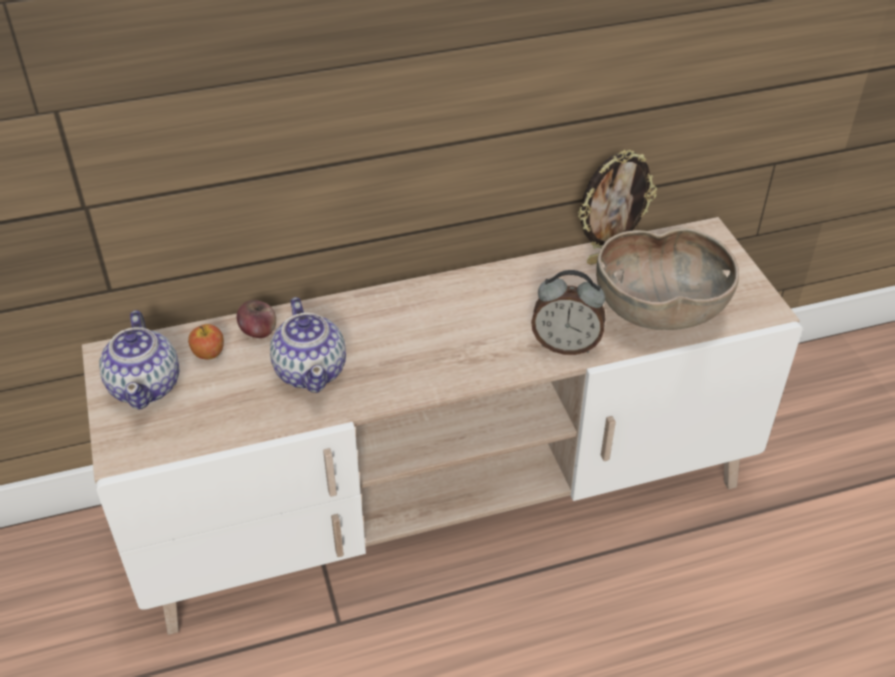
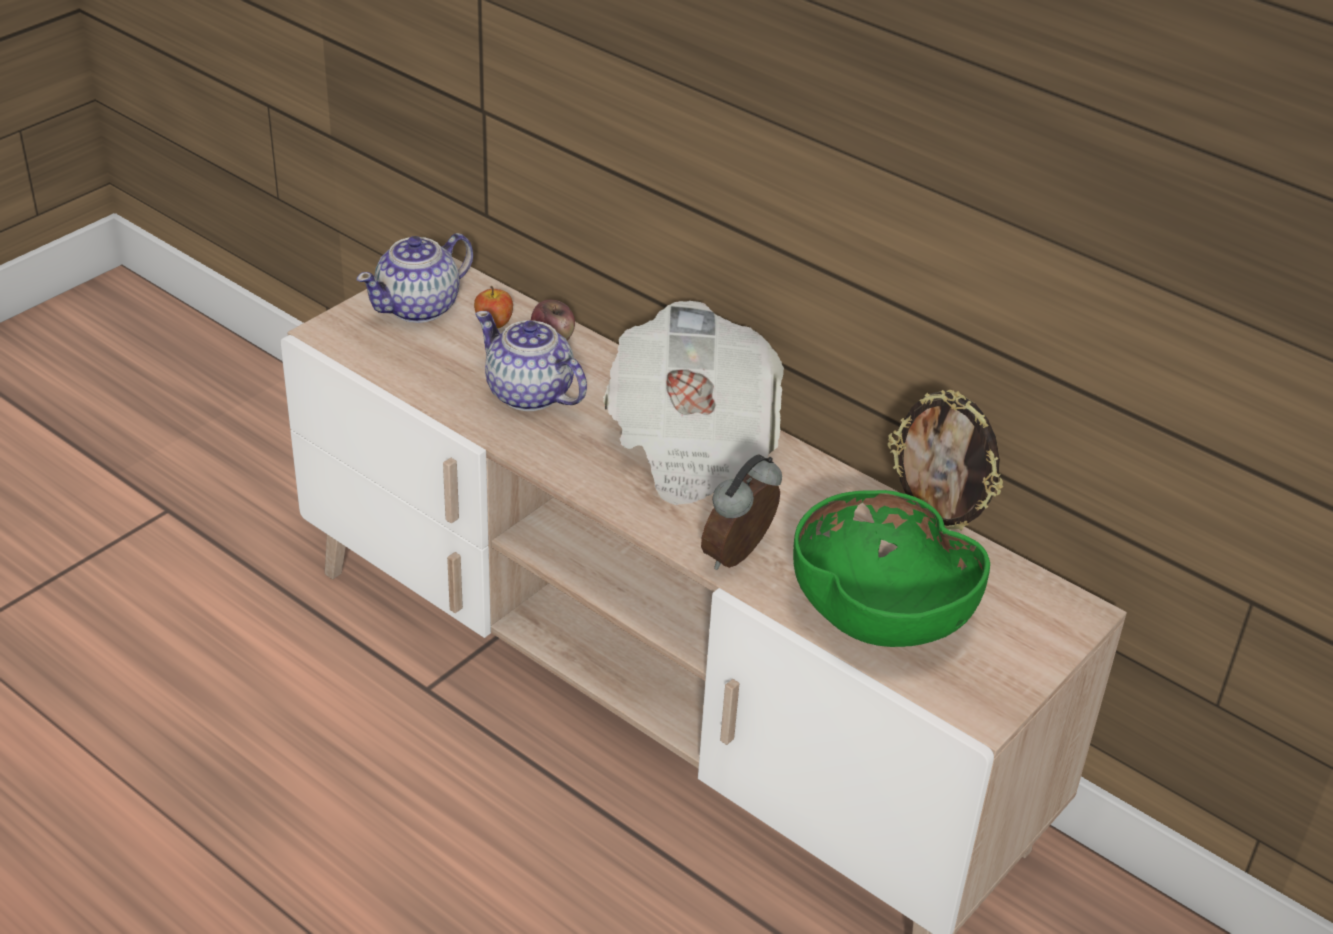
camera: 55 degrees right, 5 degrees down
teapot [270,297,346,393] -> teapot turned 90 degrees clockwise [475,311,587,411]
alarm clock [531,270,605,355] -> alarm clock turned 60 degrees clockwise [701,455,782,570]
brown bowl [596,228,739,330] -> green bowl [793,490,990,647]
none -> newspaper [603,301,784,505]

